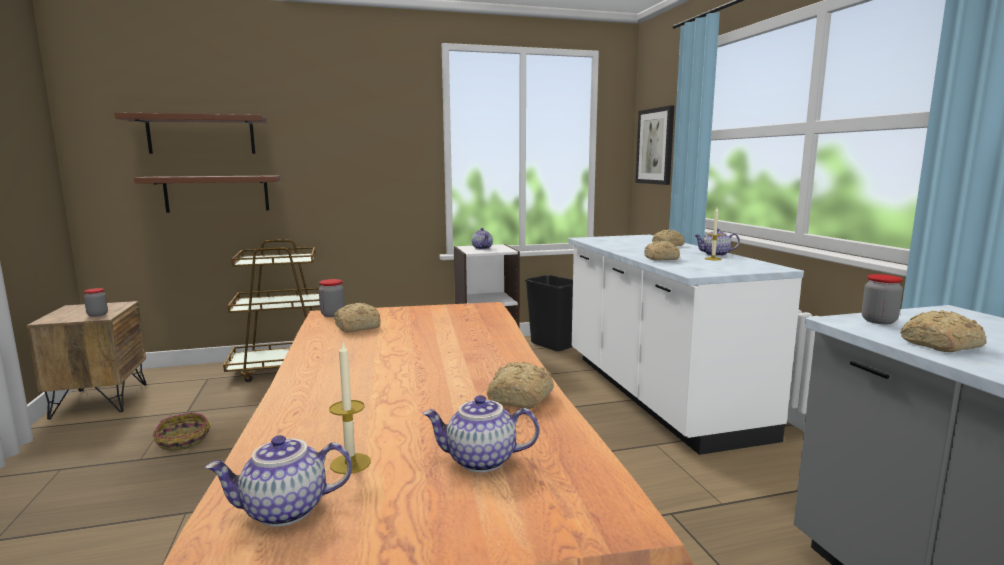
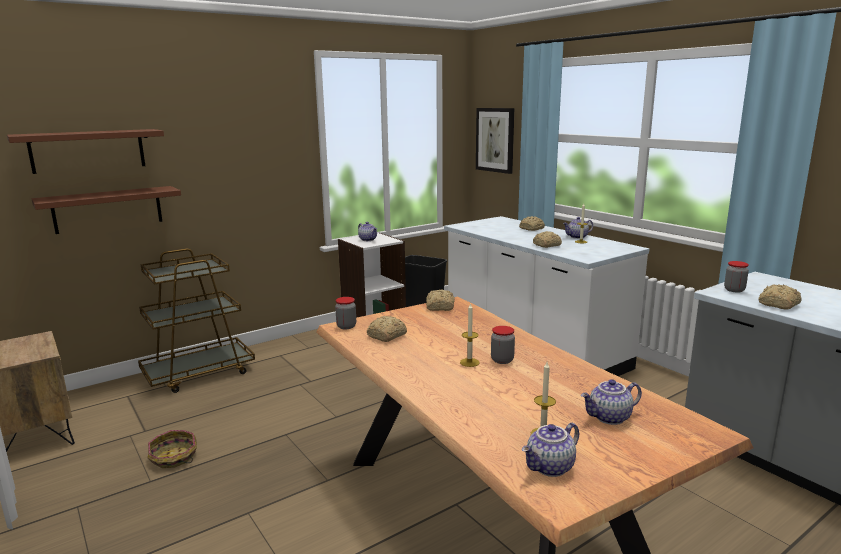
camera: 20 degrees left, 5 degrees up
jar [84,288,108,317] -> jar moved to [491,326,515,364]
bread [487,362,554,409] -> bread moved to [426,289,455,311]
none -> candle [460,303,480,367]

